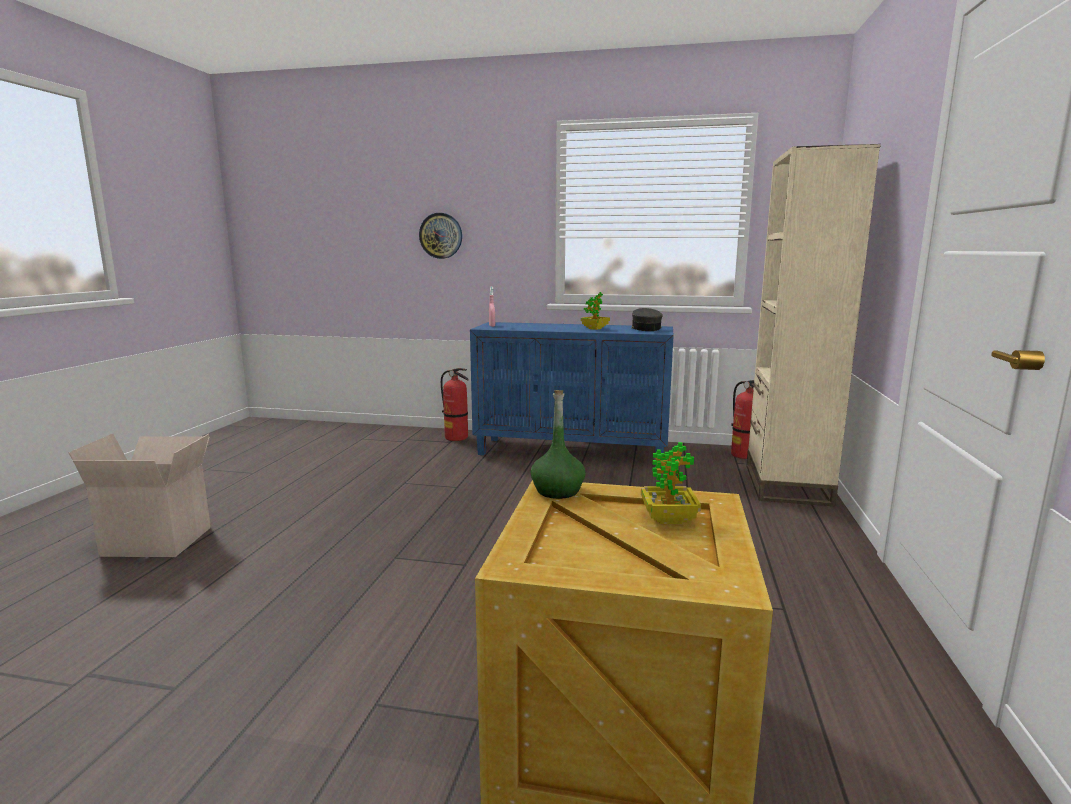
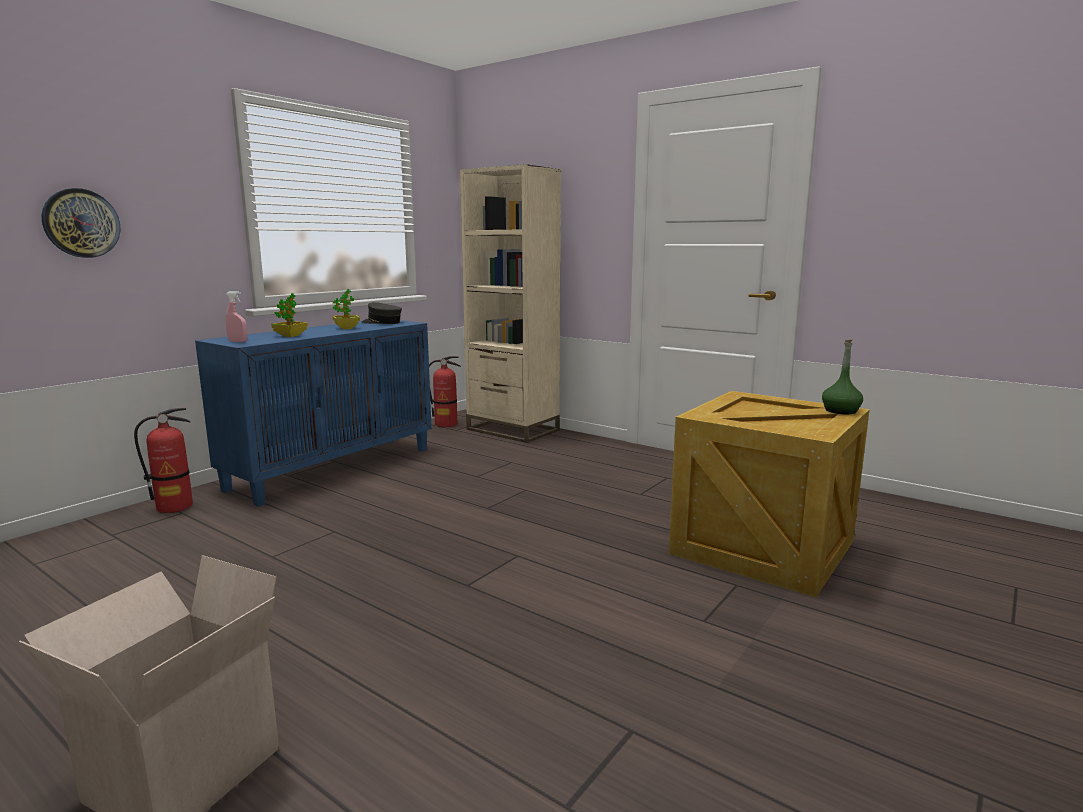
camera: 65 degrees left, 0 degrees up
green bottle [531,390,586,499] -> green bottle moved to [822,339,863,414]
potted plant [641,442,701,524] -> potted plant moved to [271,293,308,337]

